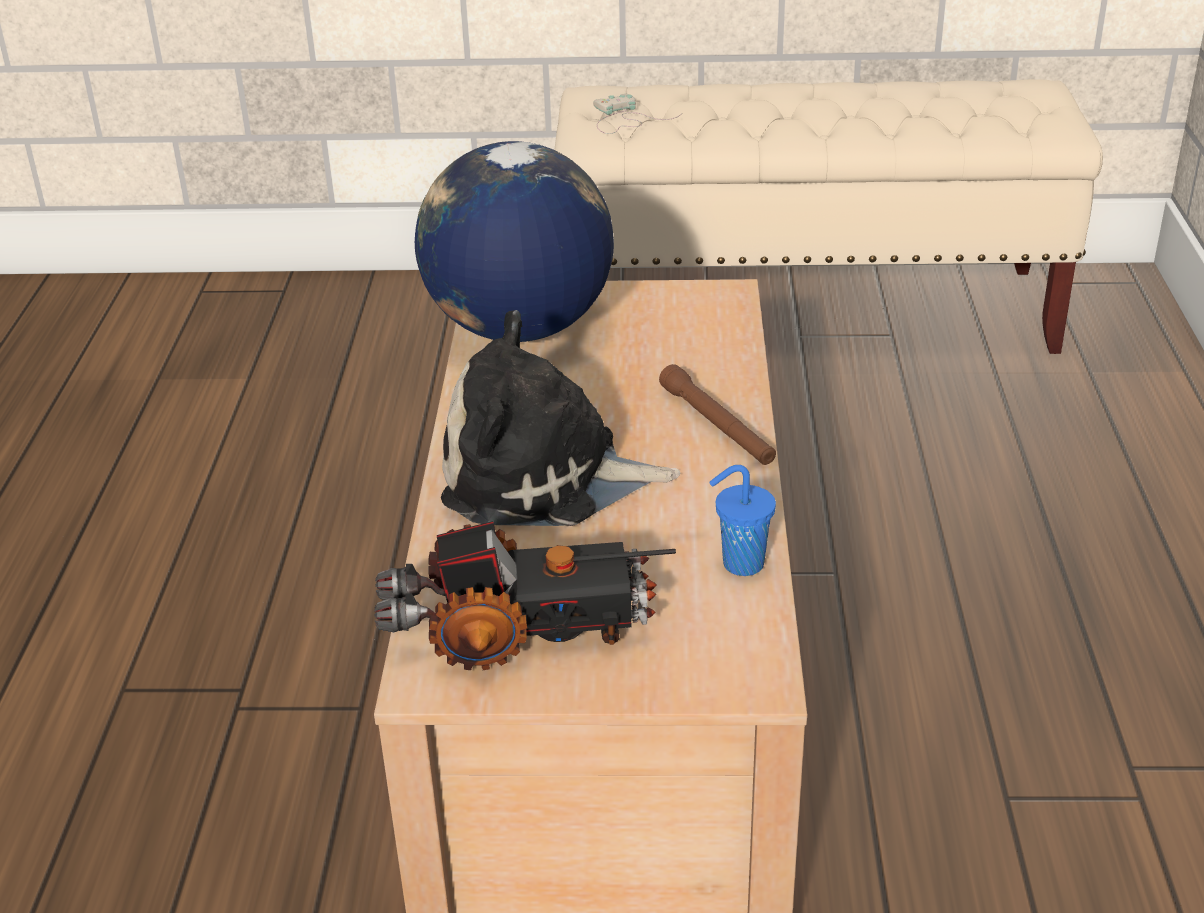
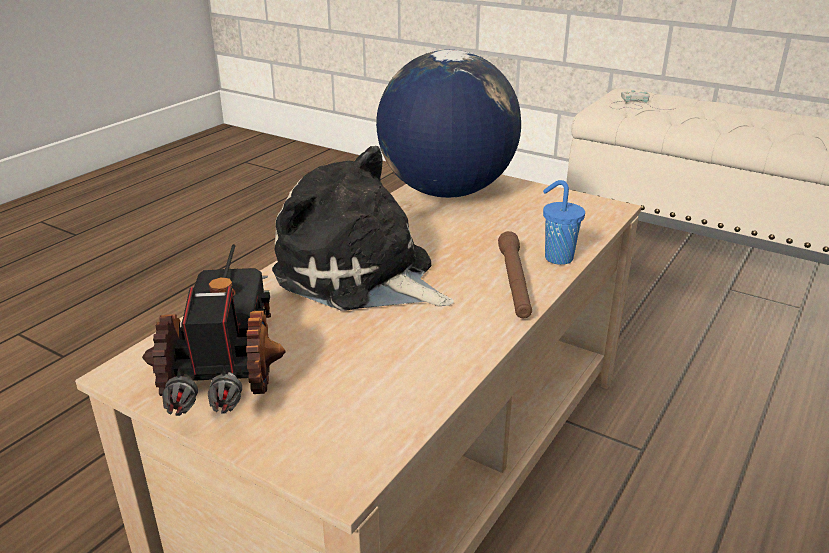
camera: 30 degrees right, 5 degrees down
toy truck [374,521,676,670] -> toy truck turned 120 degrees counterclockwise [142,244,285,416]
blue cup [710,465,776,576] -> blue cup moved to [543,180,585,265]

